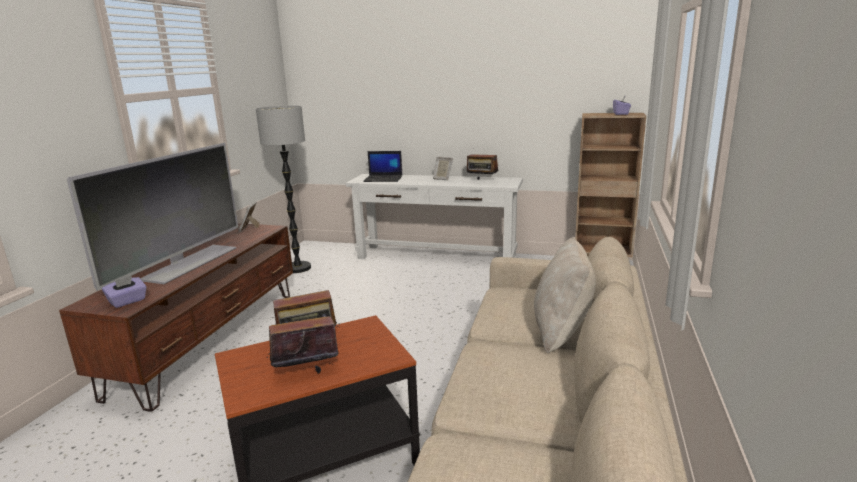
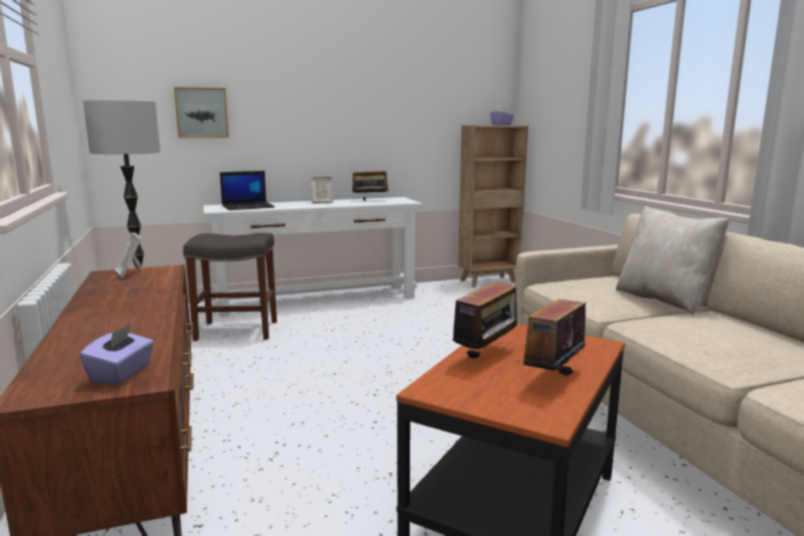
camera: 35 degrees left, 5 degrees down
television [67,143,238,291] -> none
none -> picture [174,87,229,138]
none -> grey stool [183,233,277,341]

